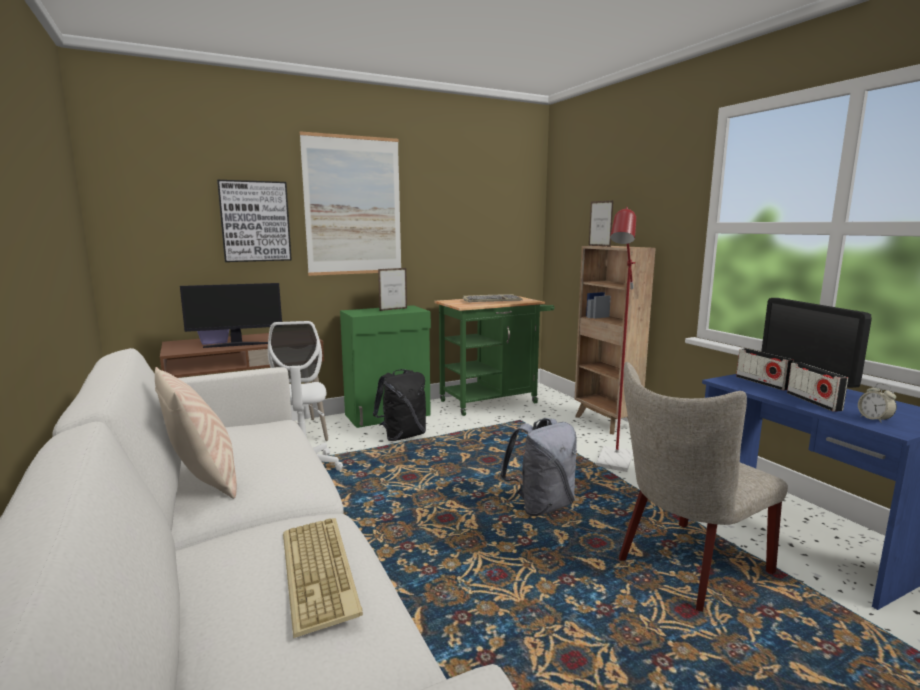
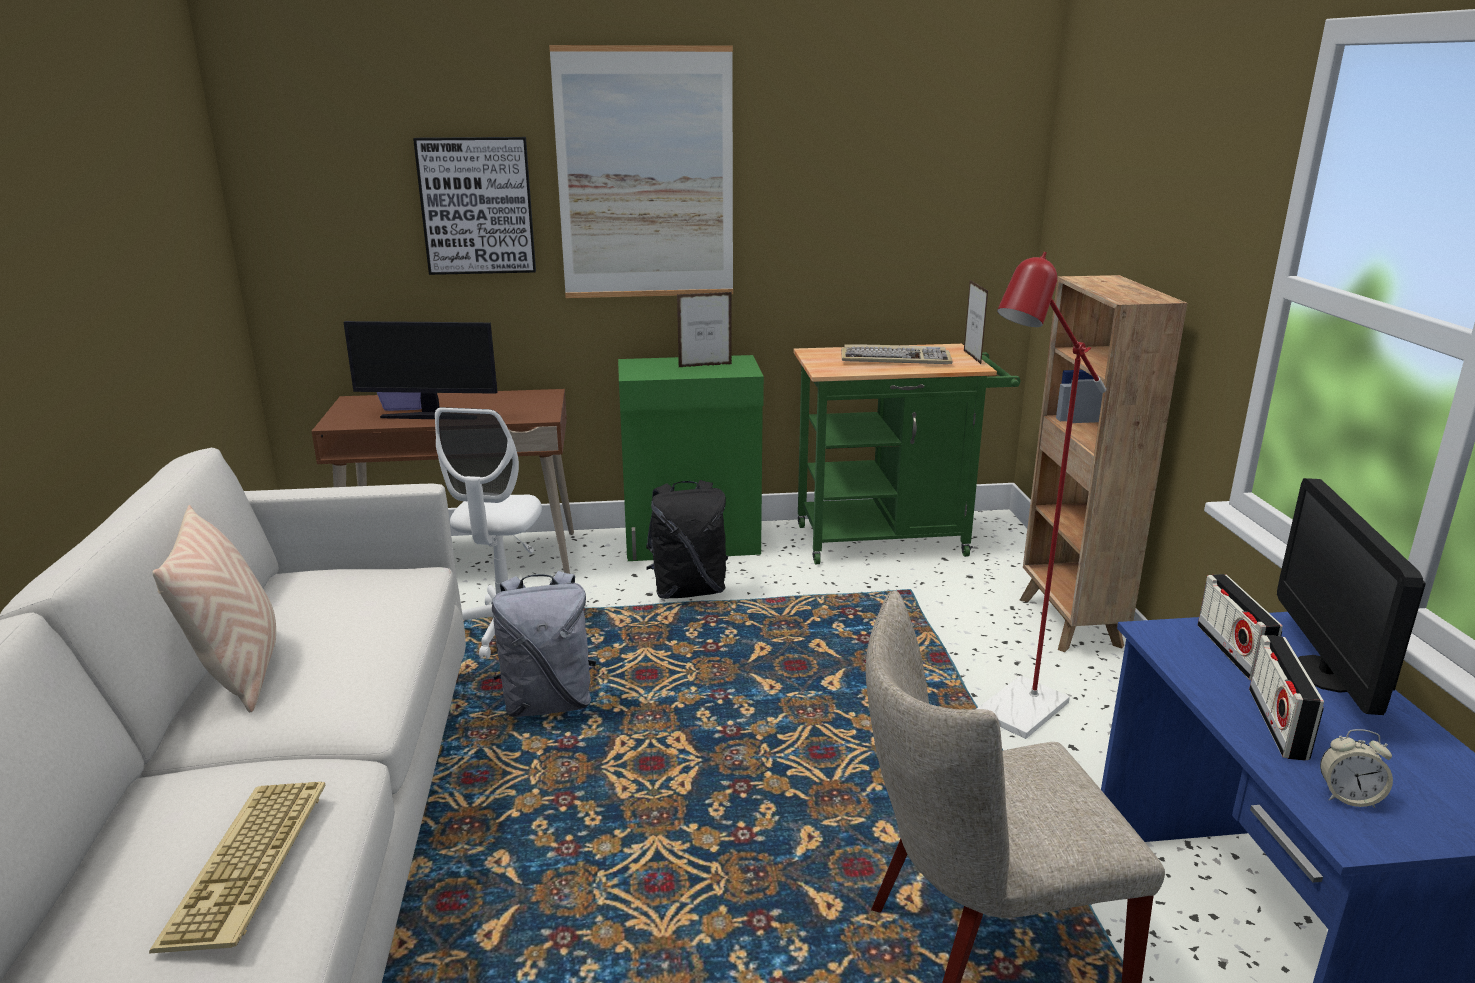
camera: 20 degrees right, 10 degrees up
grey backpack [500,418,577,516] -> grey backpack moved to [492,571,597,717]
picture frame [589,200,613,247] -> picture frame moved to [964,280,988,364]
alarm clock [858,383,897,423] -> alarm clock turned 75 degrees counterclockwise [1320,729,1393,808]

